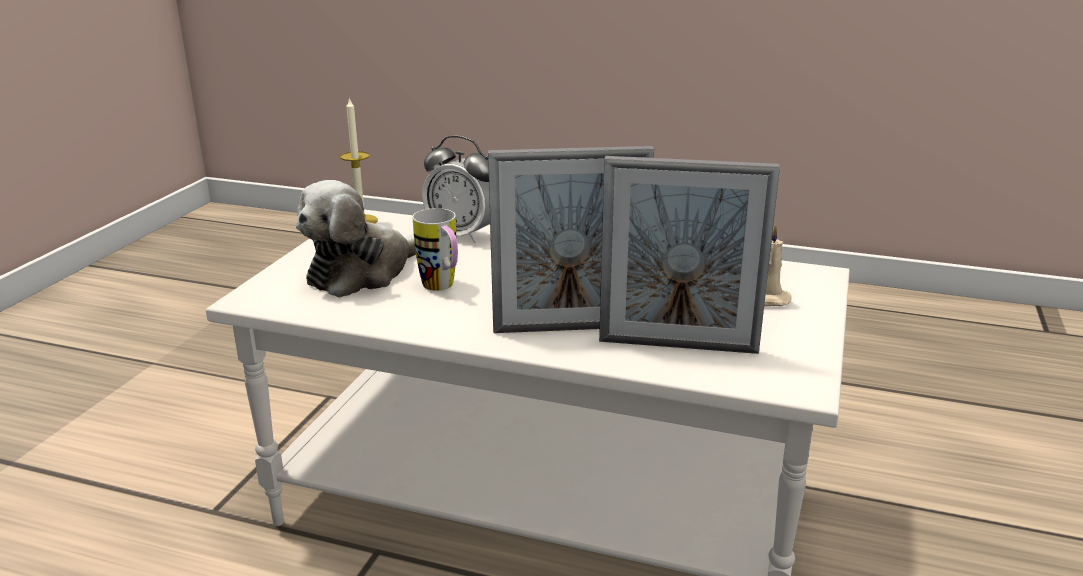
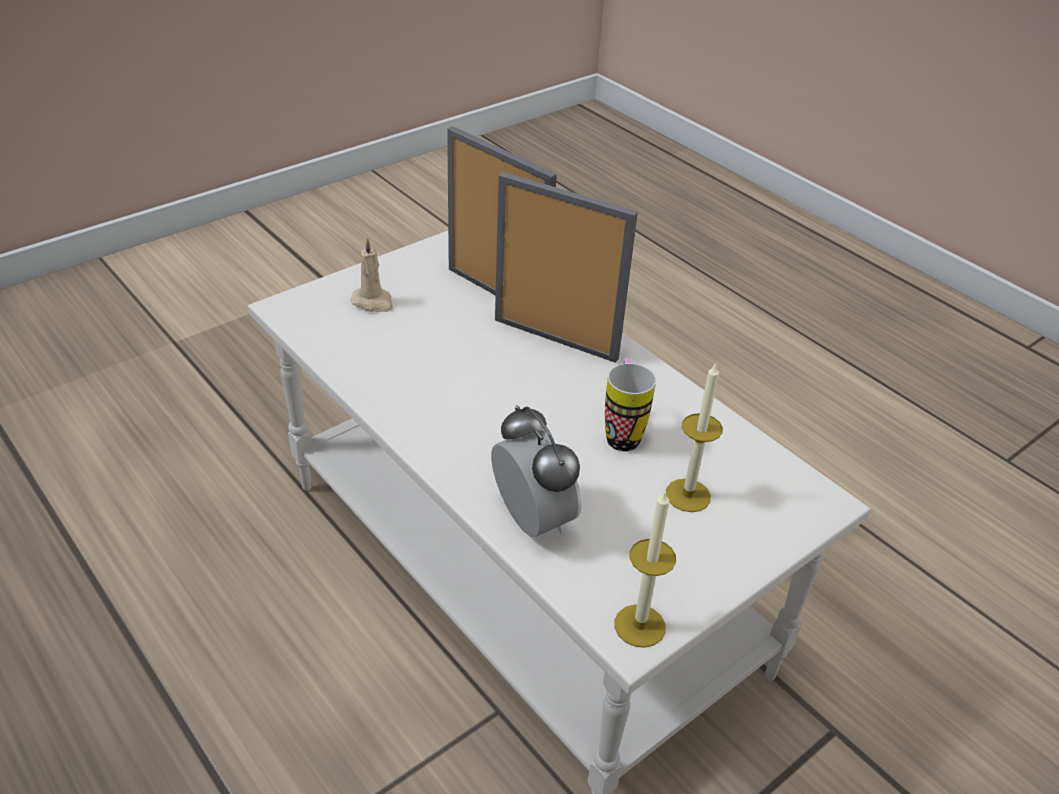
camera: 150 degrees left, 15 degrees up
plush toy [296,180,416,298] -> candle [666,362,723,512]

